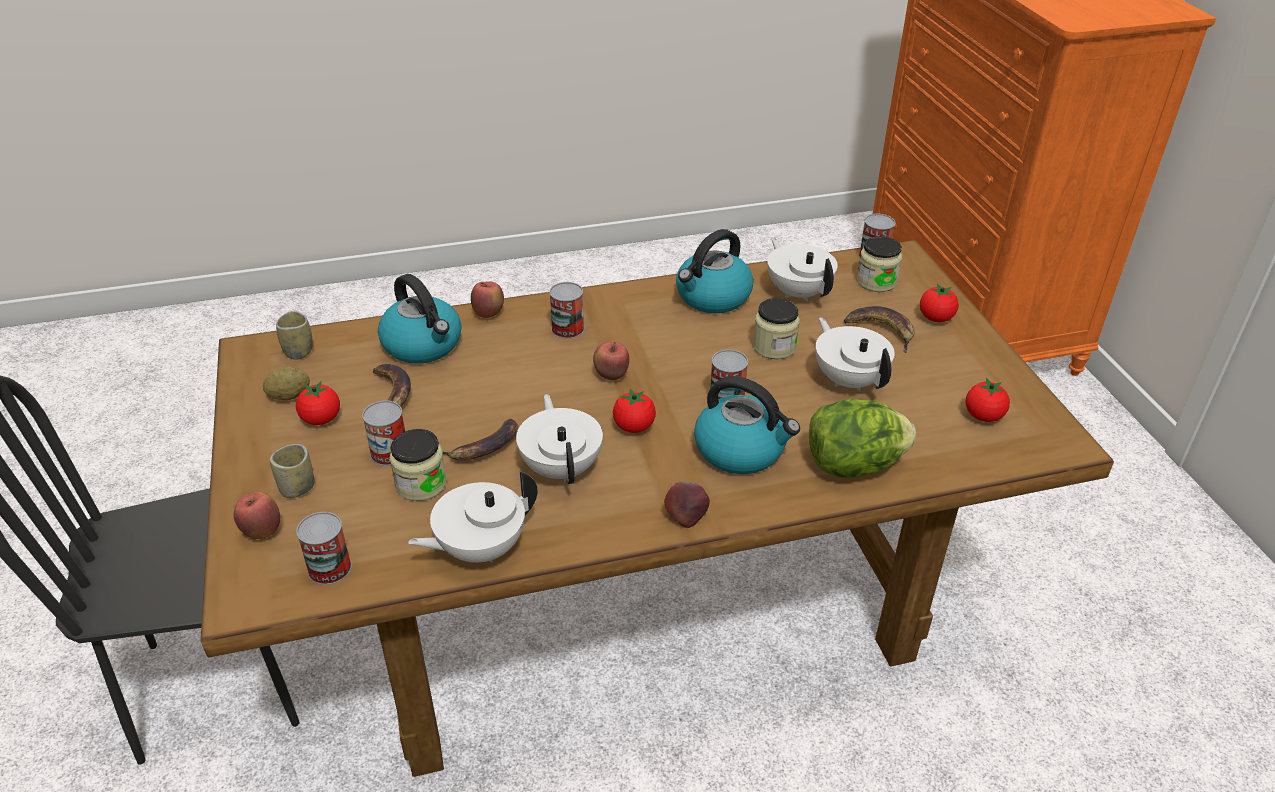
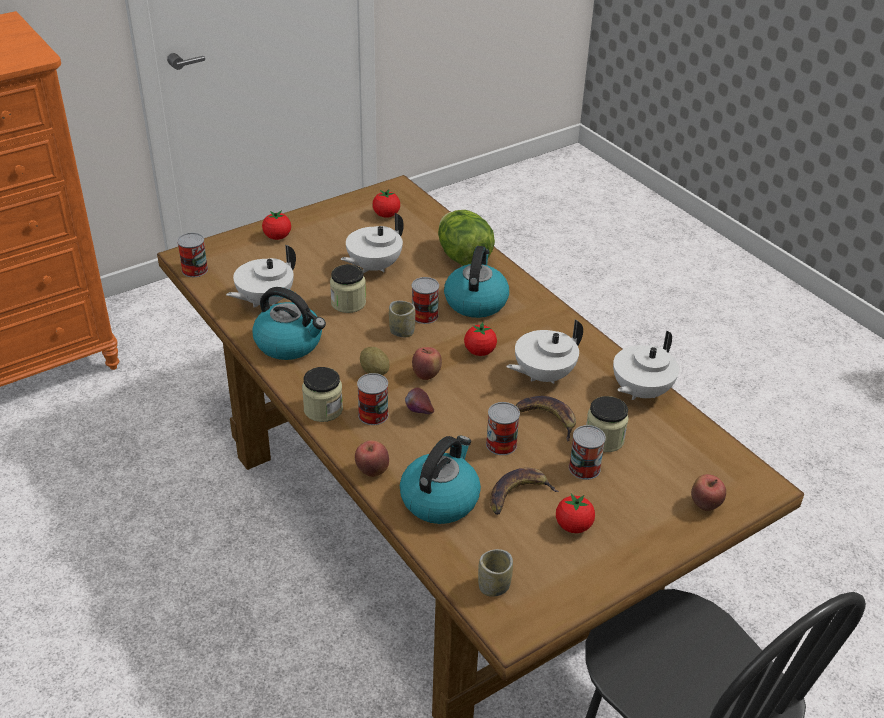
camera: 110 degrees left, 0 degrees up
potato [263,367,310,400] -> potato moved to [360,347,390,375]
cup [270,444,314,498] -> cup moved to [389,301,415,337]
can [296,512,352,585] -> can moved to [486,402,520,455]
white teapot [408,472,537,563] -> white teapot turned 90 degrees clockwise [613,331,679,400]
apple [664,482,710,528] -> apple moved to [405,388,434,414]
banana [844,306,915,353] -> none
jar [857,236,902,292] -> jar moved to [302,367,343,422]

